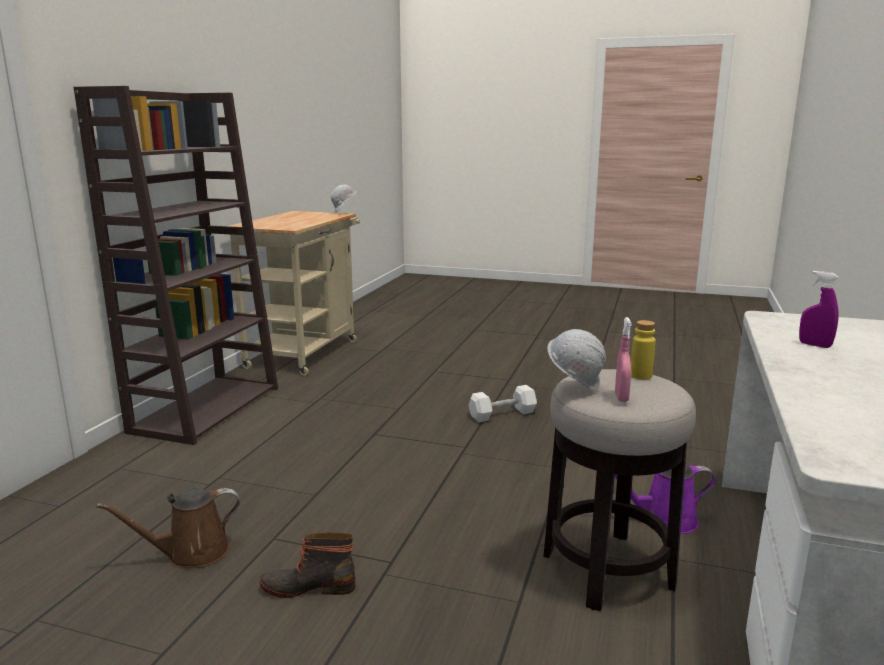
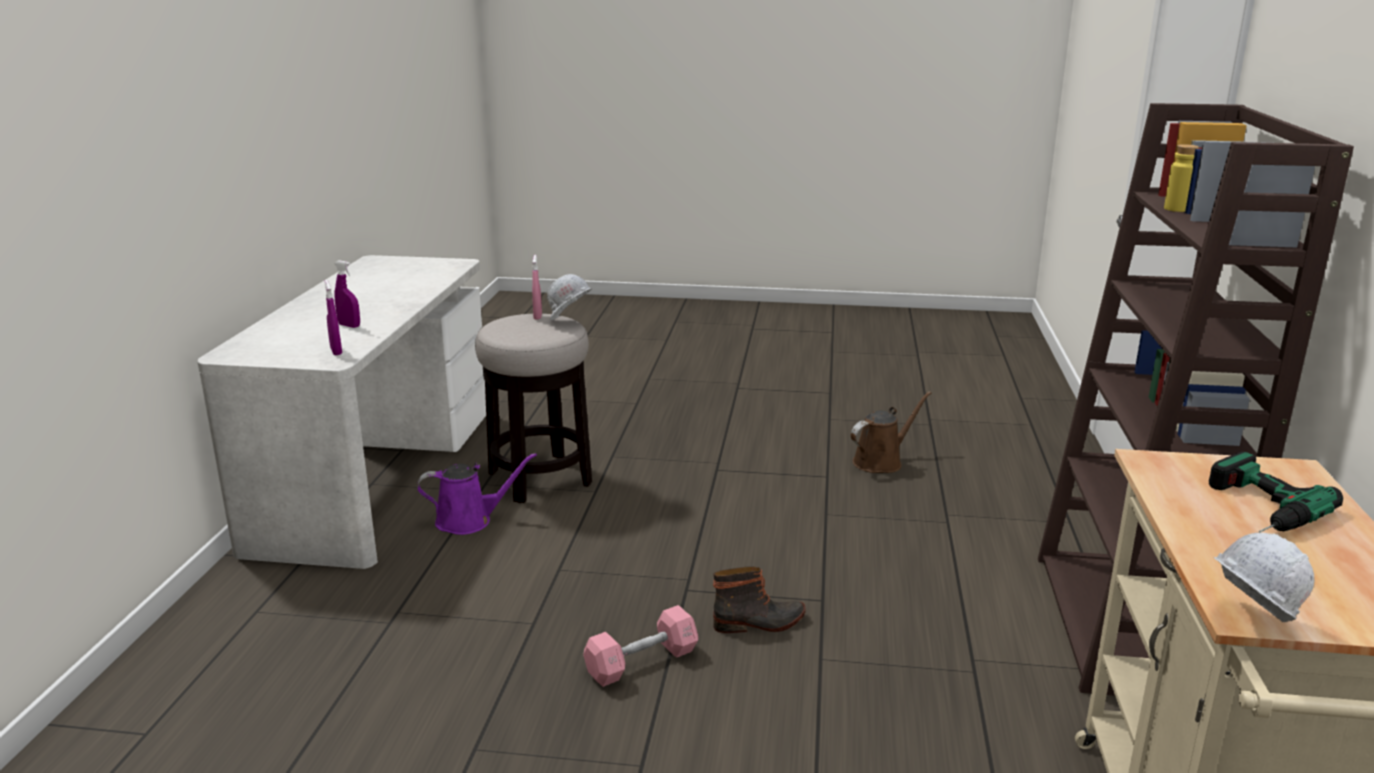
camera: 170 degrees right, 5 degrees up
boot [259,533,355,598] -> boot moved to [713,566,806,633]
white dumbbell [469,385,537,422] -> pink dumbbell [583,605,698,687]
yellow bottle [631,320,656,379] -> yellow bottle moved to [1164,144,1199,212]
none -> purple spray bottle [324,280,342,355]
none -> power drill [1209,451,1343,533]

